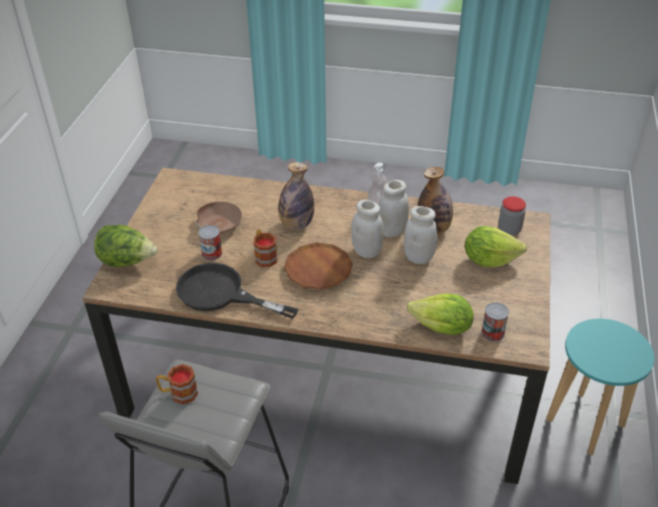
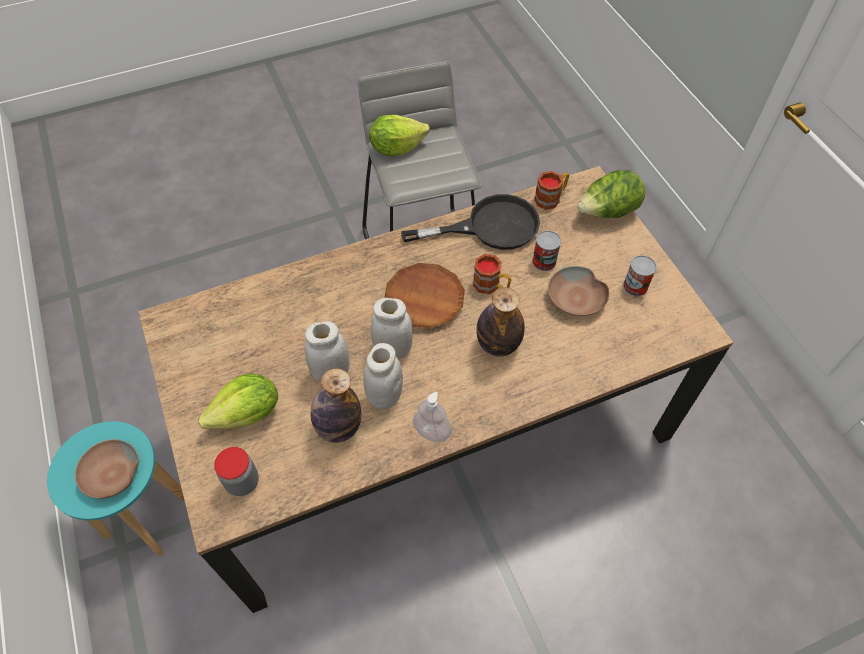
camera: 145 degrees right, 15 degrees up
mug [156,364,198,404] -> mug moved to [534,171,569,210]
lettuce [407,293,474,335] -> lettuce moved to [369,115,430,156]
can [481,302,509,342] -> can moved to [623,255,657,296]
none -> brown bowl [75,439,139,499]

